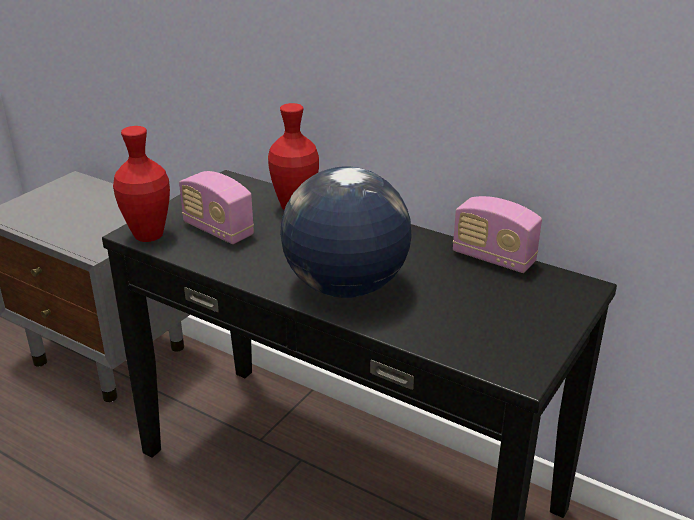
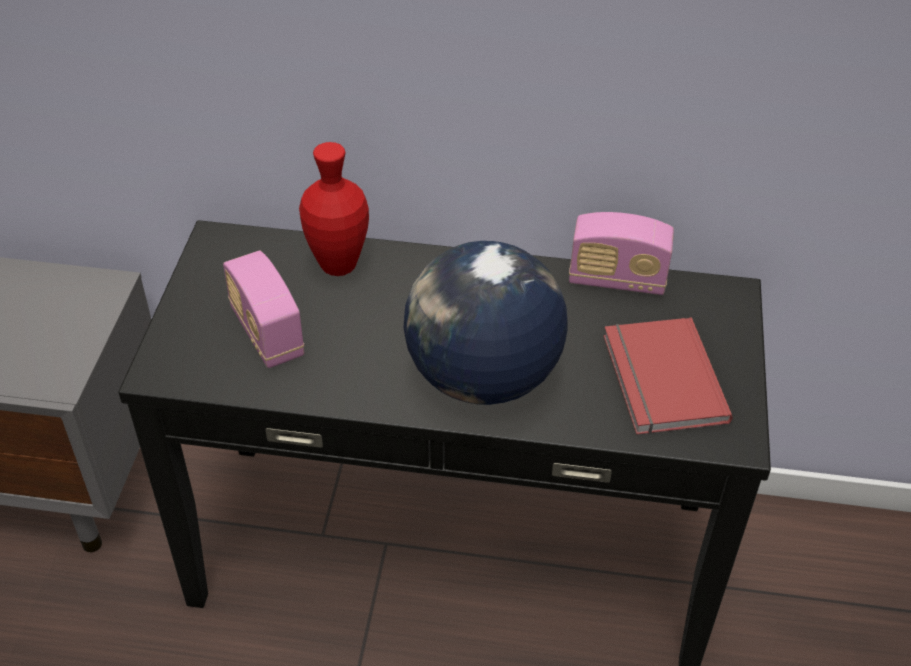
camera: 25 degrees left, 15 degrees up
red vase [113,126,170,242] -> none
radio [179,171,254,244] -> radio turned 45 degrees clockwise [223,251,304,368]
none -> red book [603,317,733,435]

